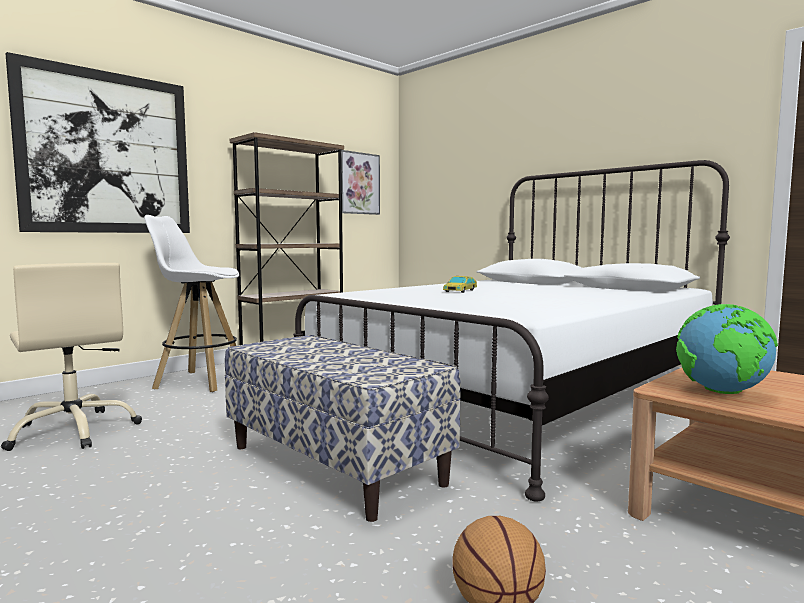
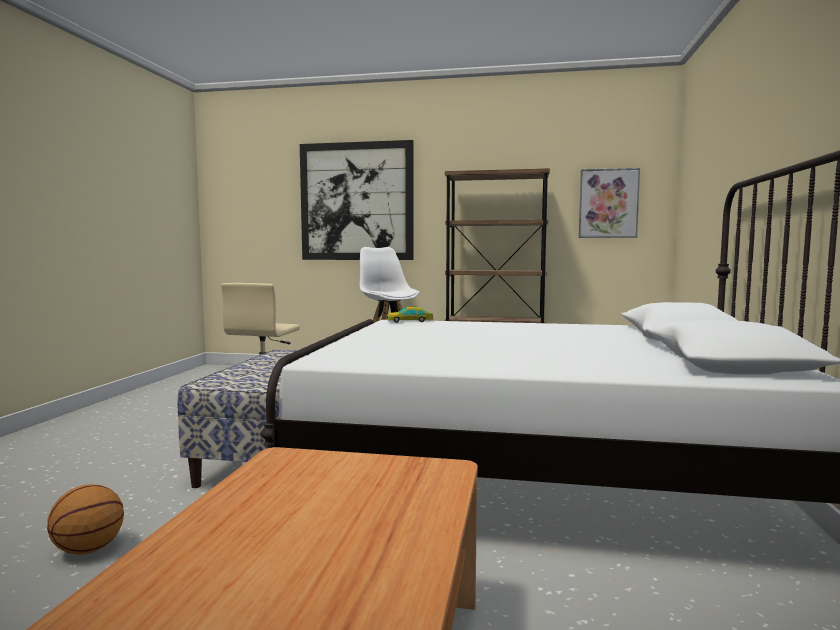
camera: 55 degrees right, 0 degrees up
toy car [443,276,477,293] -> toy car moved to [387,307,433,323]
globe [676,304,778,394] -> none

